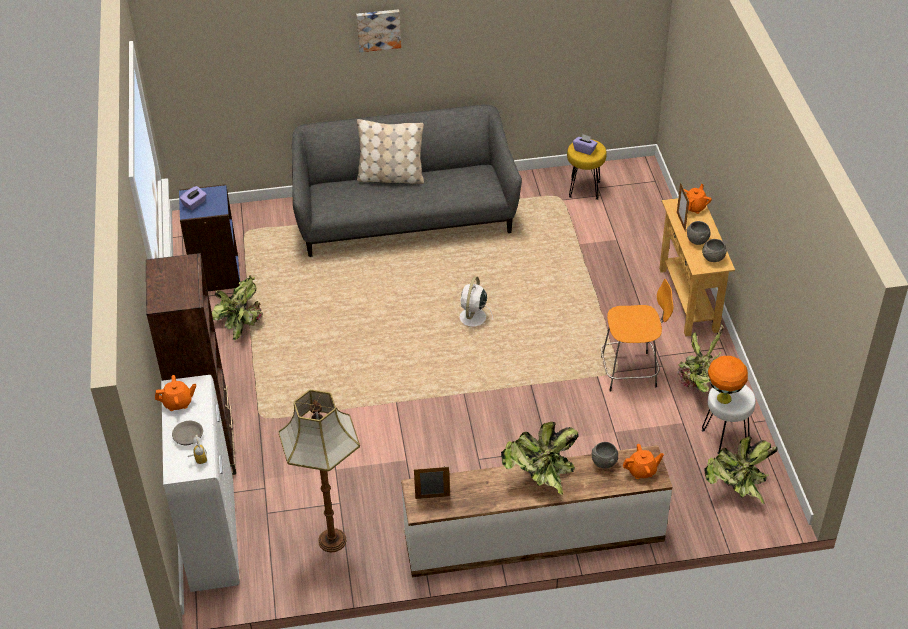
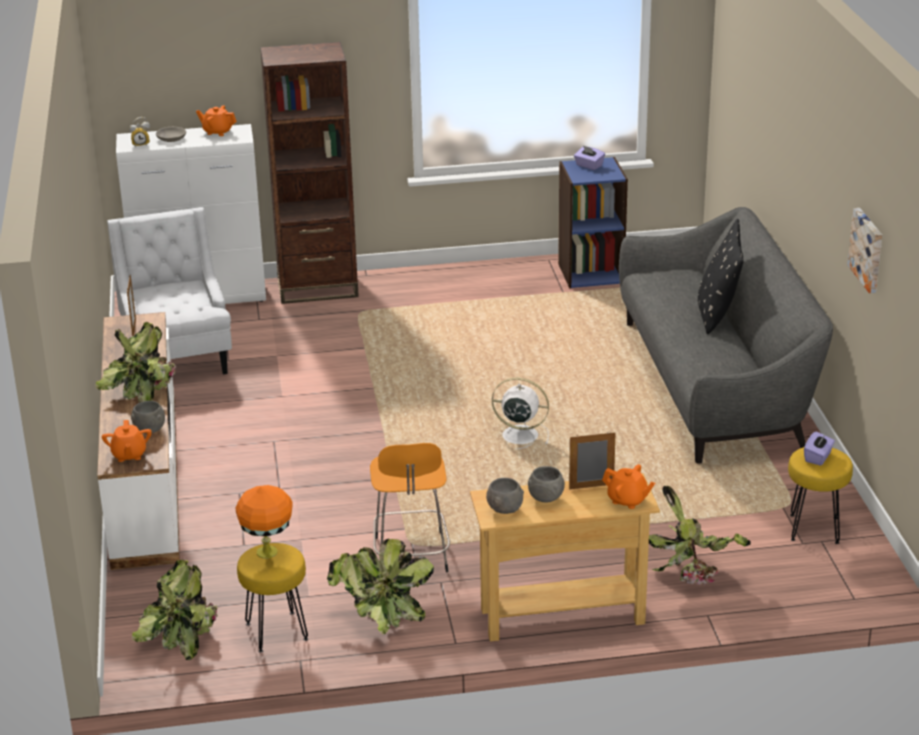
camera: 90 degrees right, 15 degrees down
orange teapot [155,375,196,411] -> orange teapot turned 120 degrees clockwise [196,105,237,136]
potted plant [212,275,263,340] -> potted plant moved to [649,486,751,585]
floor lamp [278,389,360,552] -> white armchair [107,207,232,375]
picture [356,9,401,52] -> picture moved to [847,208,882,293]
beige pillow [357,119,424,184] -> black pillow [698,219,744,334]
white stool [702,385,756,454] -> yellow stool [237,543,308,653]

